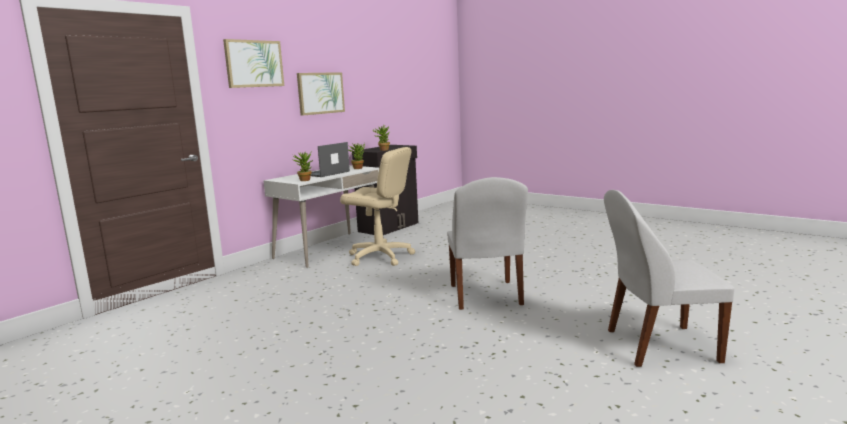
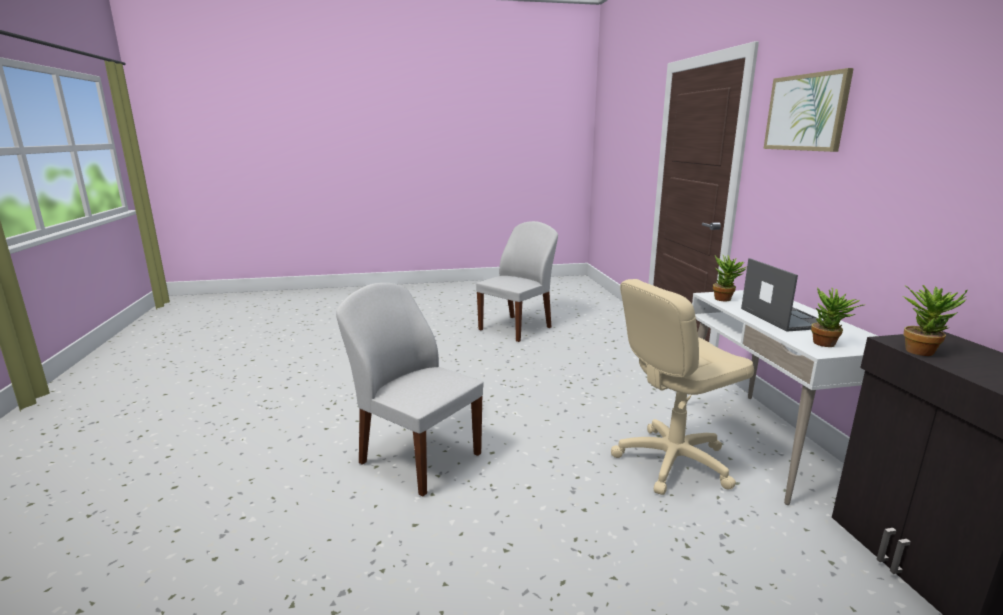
camera: 130 degrees right, 5 degrees up
picture [297,72,345,116] -> none
white chair [604,190,734,367] -> white chair moved to [476,221,558,342]

